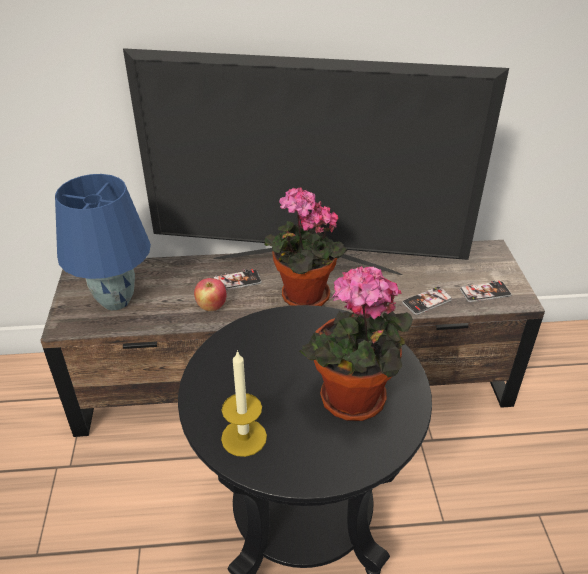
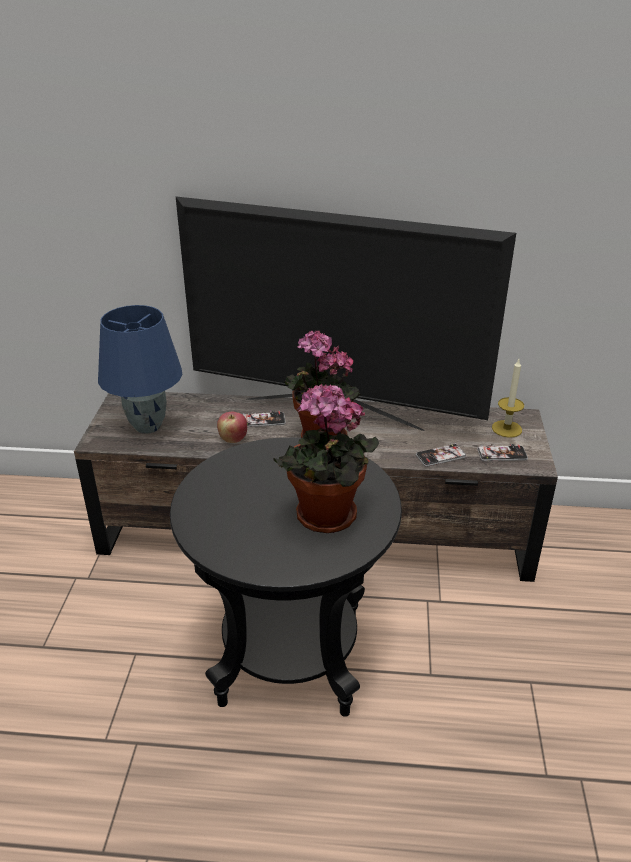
camera: 10 degrees right, 5 degrees down
candle [221,350,267,457] -> candle moved to [492,359,524,438]

